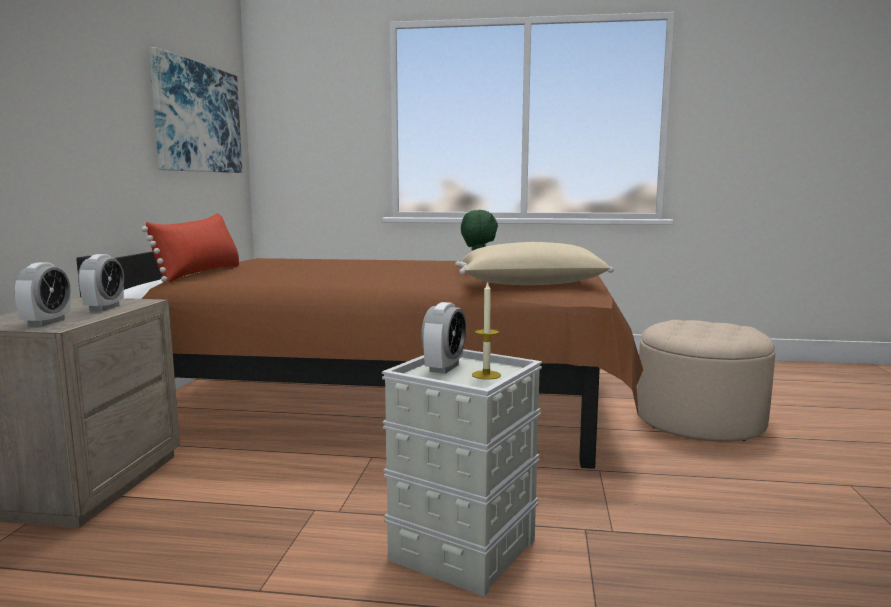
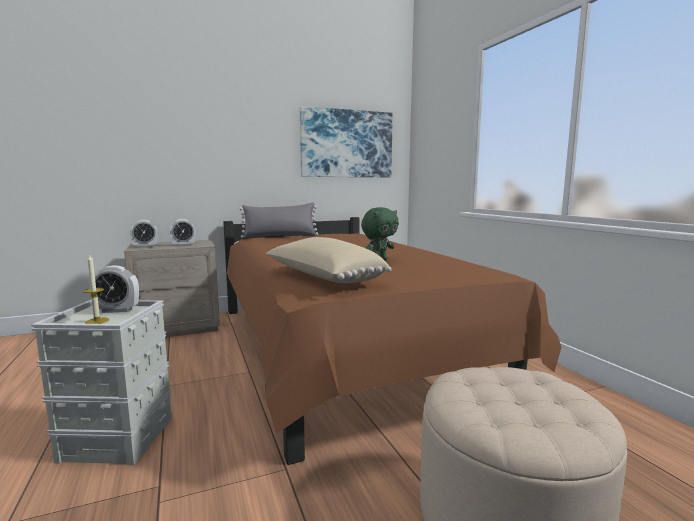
camera: 60 degrees right, 0 degrees up
red pillow [141,213,239,282] -> grey pillow [240,203,318,238]

